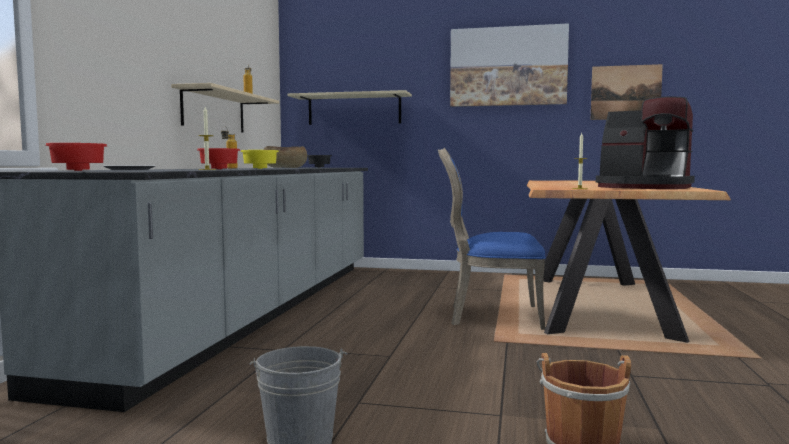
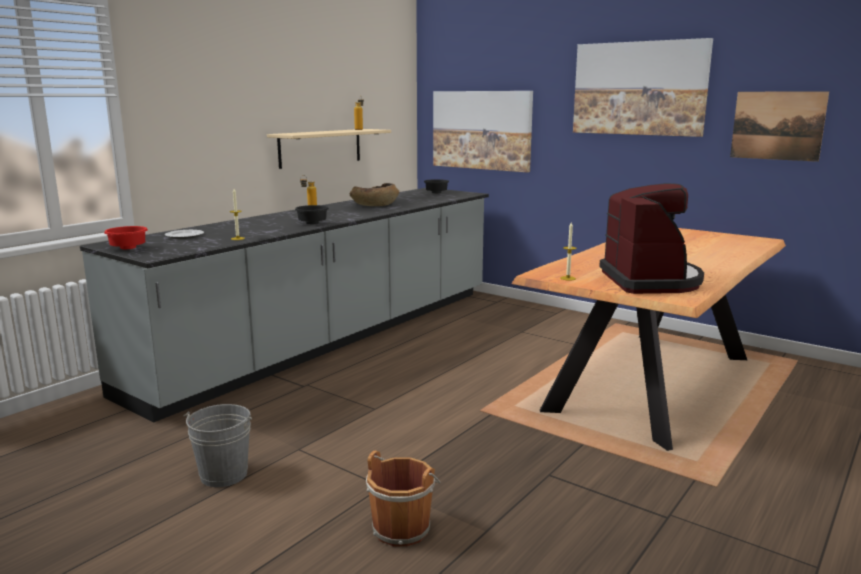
camera: 25 degrees right, 10 degrees up
red bowl [197,148,240,169] -> none
yellow bowl [241,150,278,169] -> black bowl [295,205,329,224]
beige shelf [287,90,412,125] -> picture [433,91,533,172]
blue chair [438,148,546,330] -> none
coffee machine [596,96,695,189] -> coffee machine turned 150 degrees counterclockwise [599,183,704,294]

